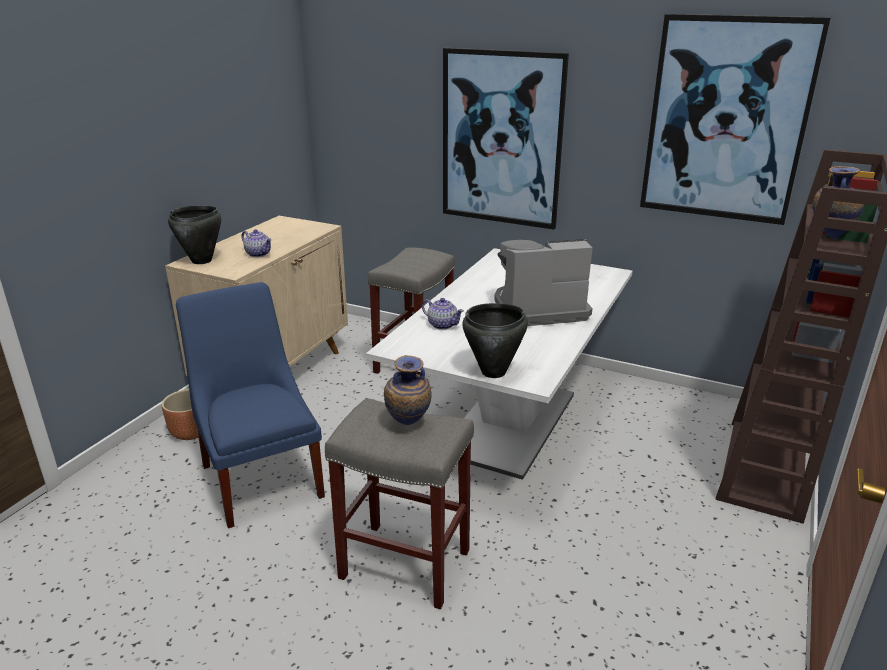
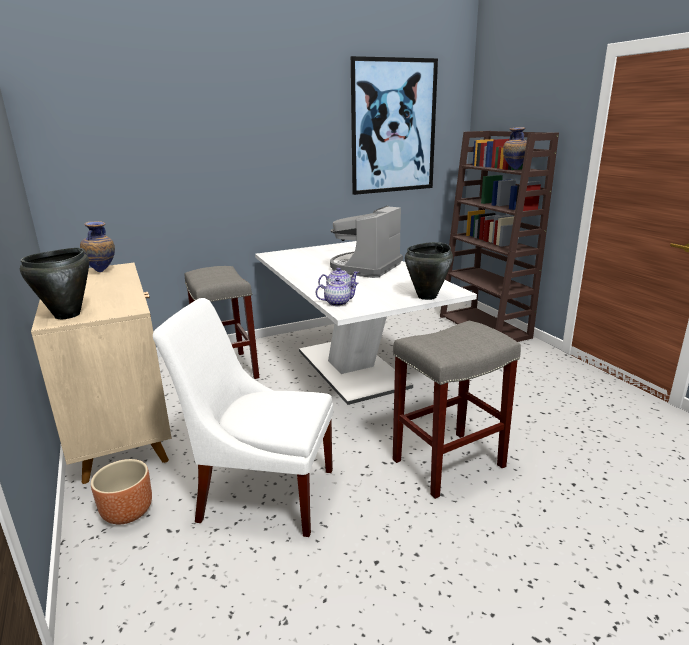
camera: 50 degrees left, 5 degrees down
blue chair [176,282,325,528] -> white chair [153,298,333,537]
teapot [242,229,272,257] -> teapot moved to [316,278,359,306]
vase [384,355,432,425] -> vase moved to [80,221,115,272]
picture [443,48,569,230] -> none

